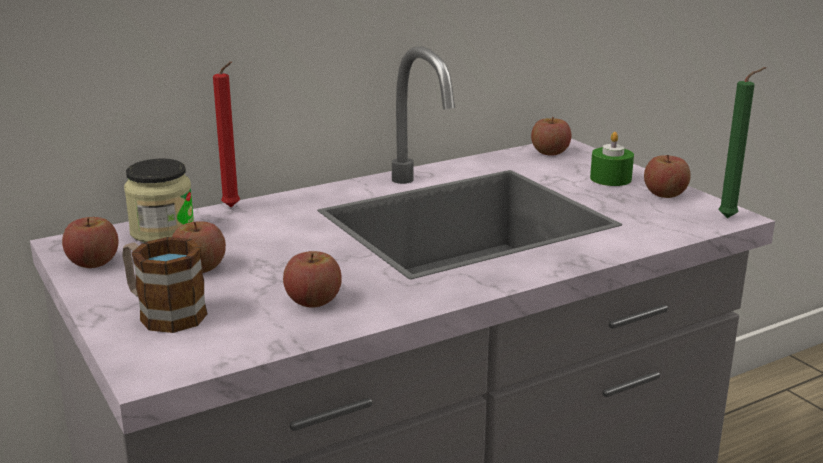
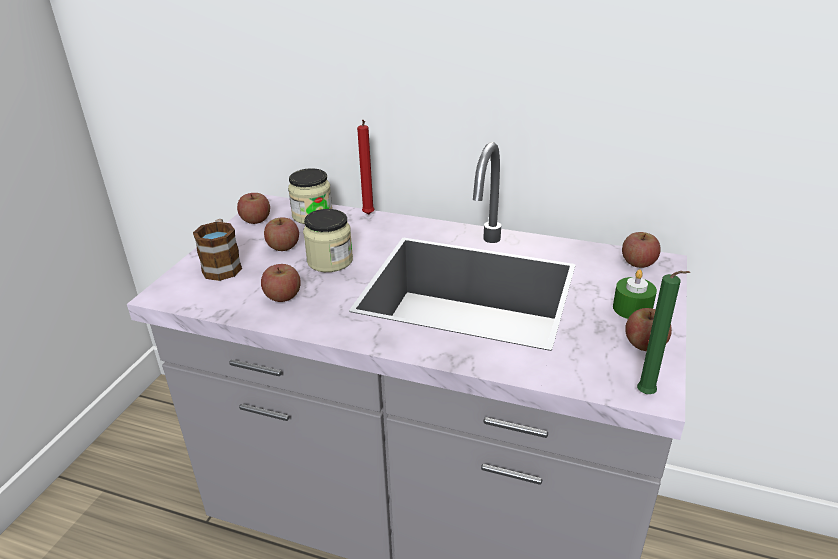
camera: 50 degrees right, 10 degrees up
none -> jar [303,209,353,272]

